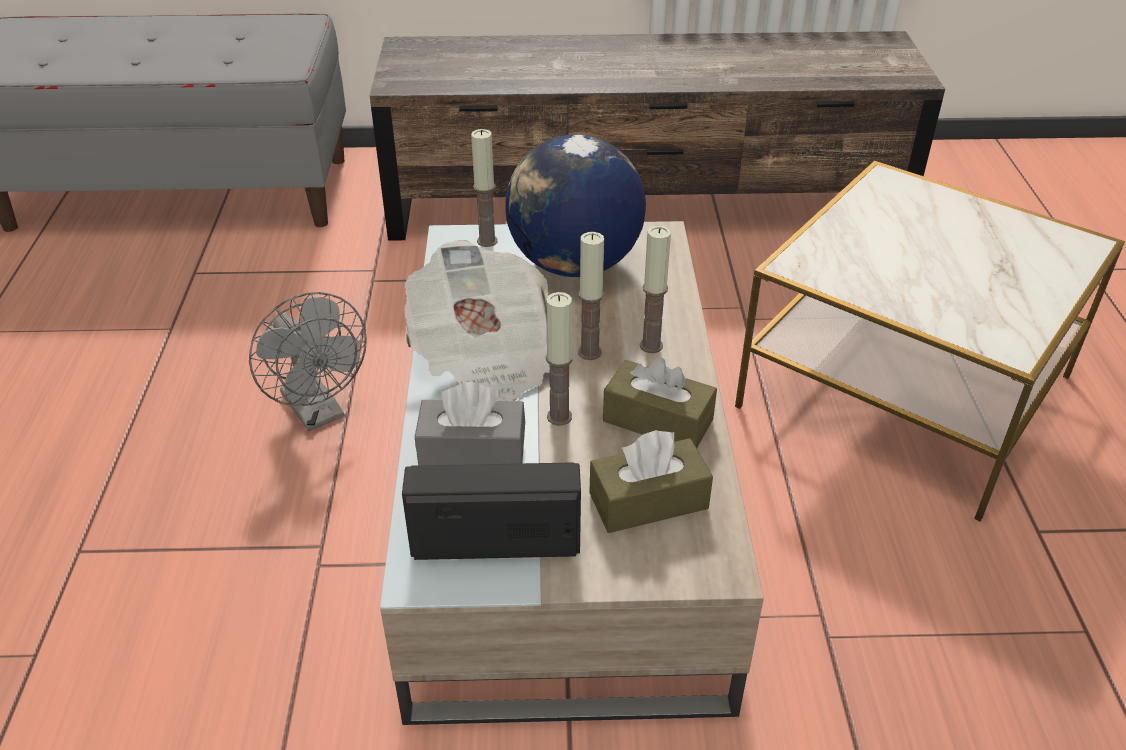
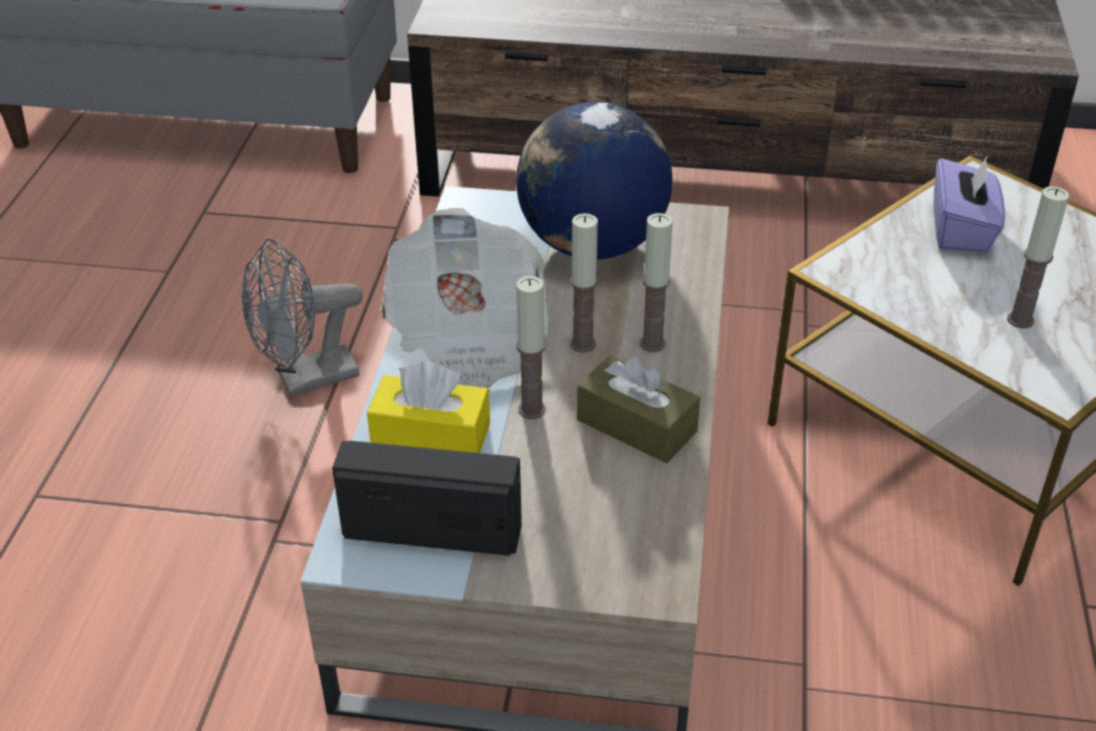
camera: 10 degrees right, 0 degrees up
grey fan [249,292,367,431] -> grey fan turned 90 degrees clockwise [241,238,363,397]
grey tissue box [415,382,525,465] -> yellow tissue box [367,361,490,453]
candle [471,129,498,247] -> candle moved to [1007,186,1069,328]
brown tissue box [590,430,713,533] -> none
none -> purple tissue box [934,157,1005,253]

